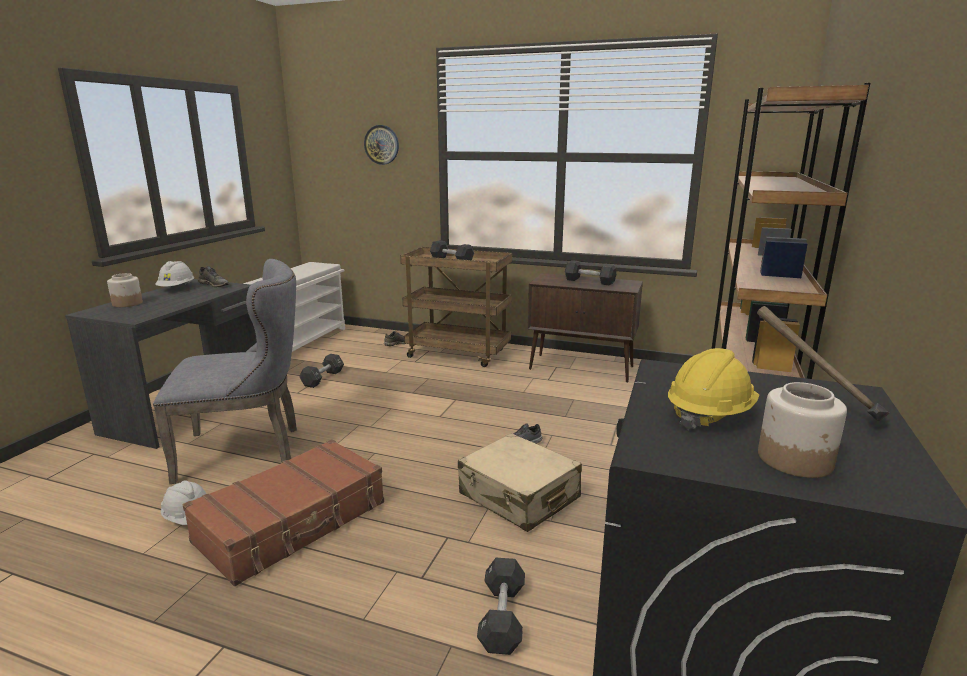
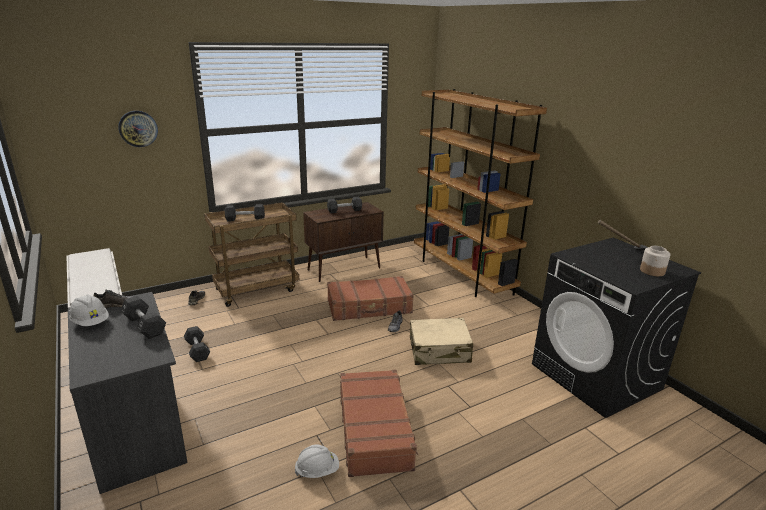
camera: 50 degrees left, 5 degrees up
jar [107,273,143,307] -> none
grey chair [153,259,297,484] -> none
black dumbbell [477,558,525,655] -> black dumbbell moved to [120,295,166,339]
yellow hard hat [668,348,759,430] -> none
none -> brown suitcase [327,276,414,321]

